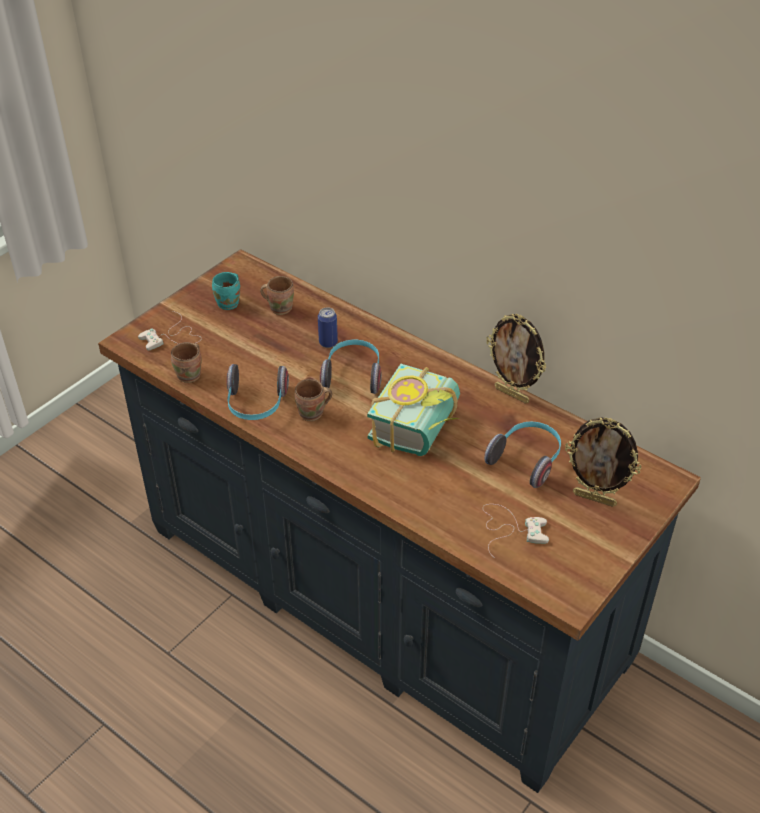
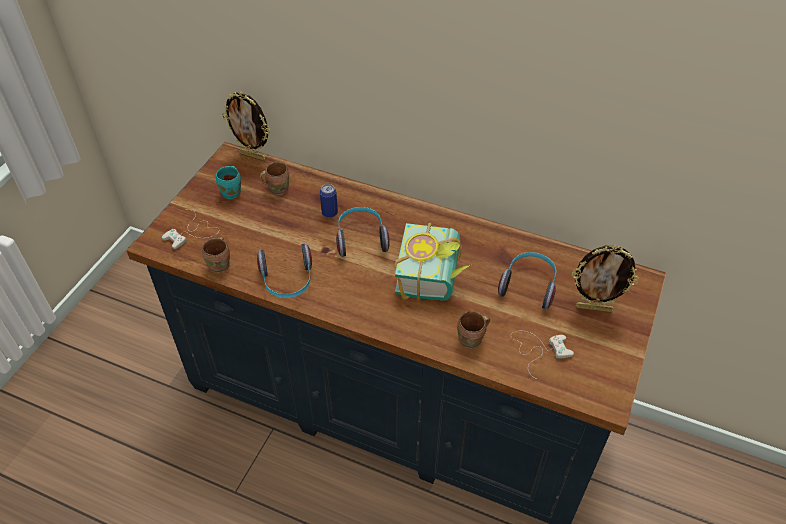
camera: 15 degrees left, 5 degrees up
brown mug [295,379,332,421] -> brown mug moved to [457,311,490,349]
picture frame [487,314,547,404] -> picture frame moved to [222,91,270,161]

